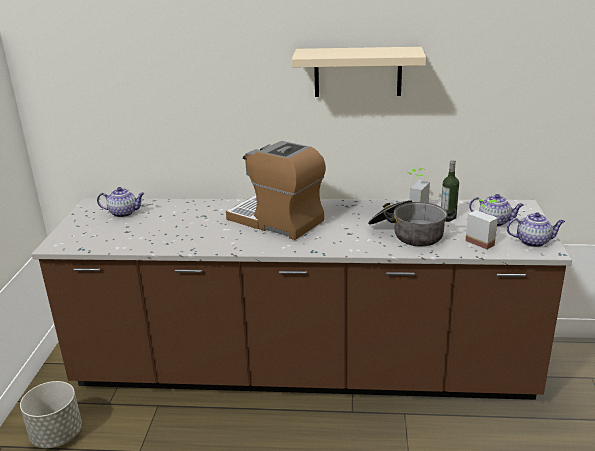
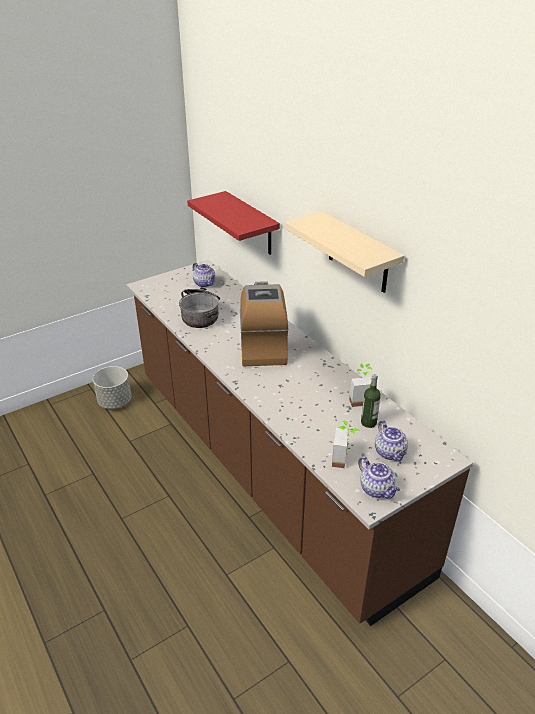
camera: 50 degrees right, 10 degrees up
cooking pot [368,200,457,247] -> cooking pot moved to [179,287,220,328]
none -> red shelf [187,191,280,255]

